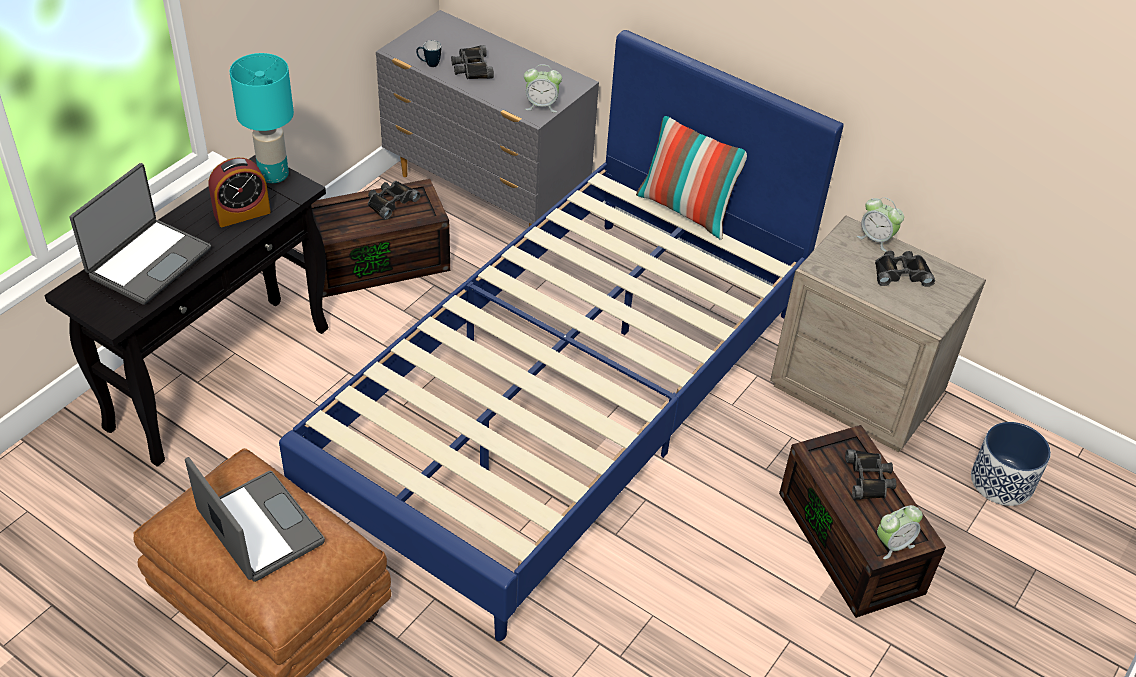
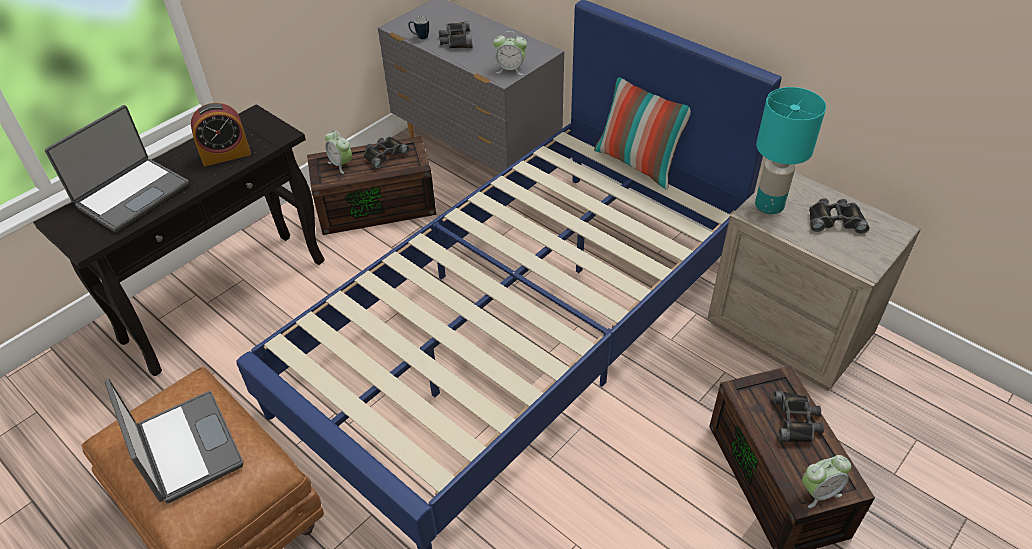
camera: 10 degrees right, 0 degrees up
turquoise table lamp [230,53,294,183] -> turquoise table lamp moved to [755,87,826,214]
alarm clock [857,197,904,252] -> alarm clock moved to [325,130,352,174]
planter [971,422,1051,506] -> none

